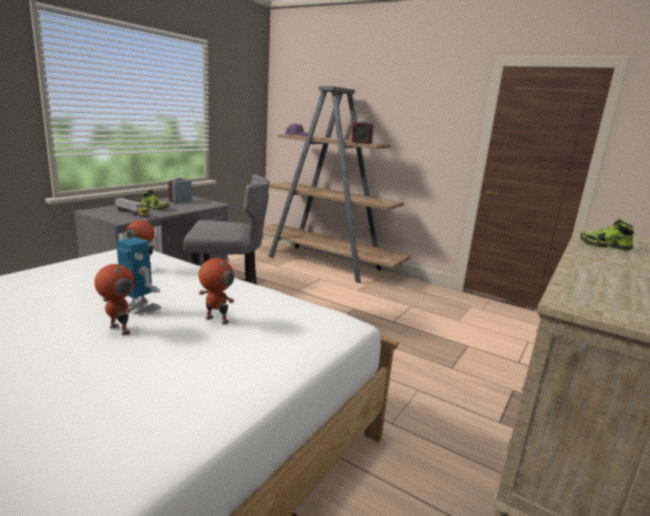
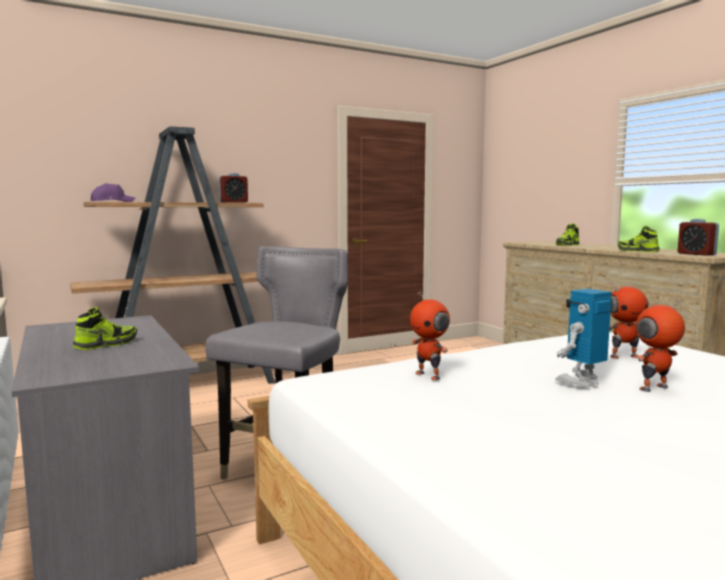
camera: 60 degrees left, 10 degrees down
toy truck [115,198,149,217] -> none
alarm clock [168,178,192,203] -> alarm clock moved to [678,219,719,256]
toy robot [198,258,234,325] -> toy robot turned 150 degrees counterclockwise [608,282,649,359]
none -> shoe [618,226,660,252]

